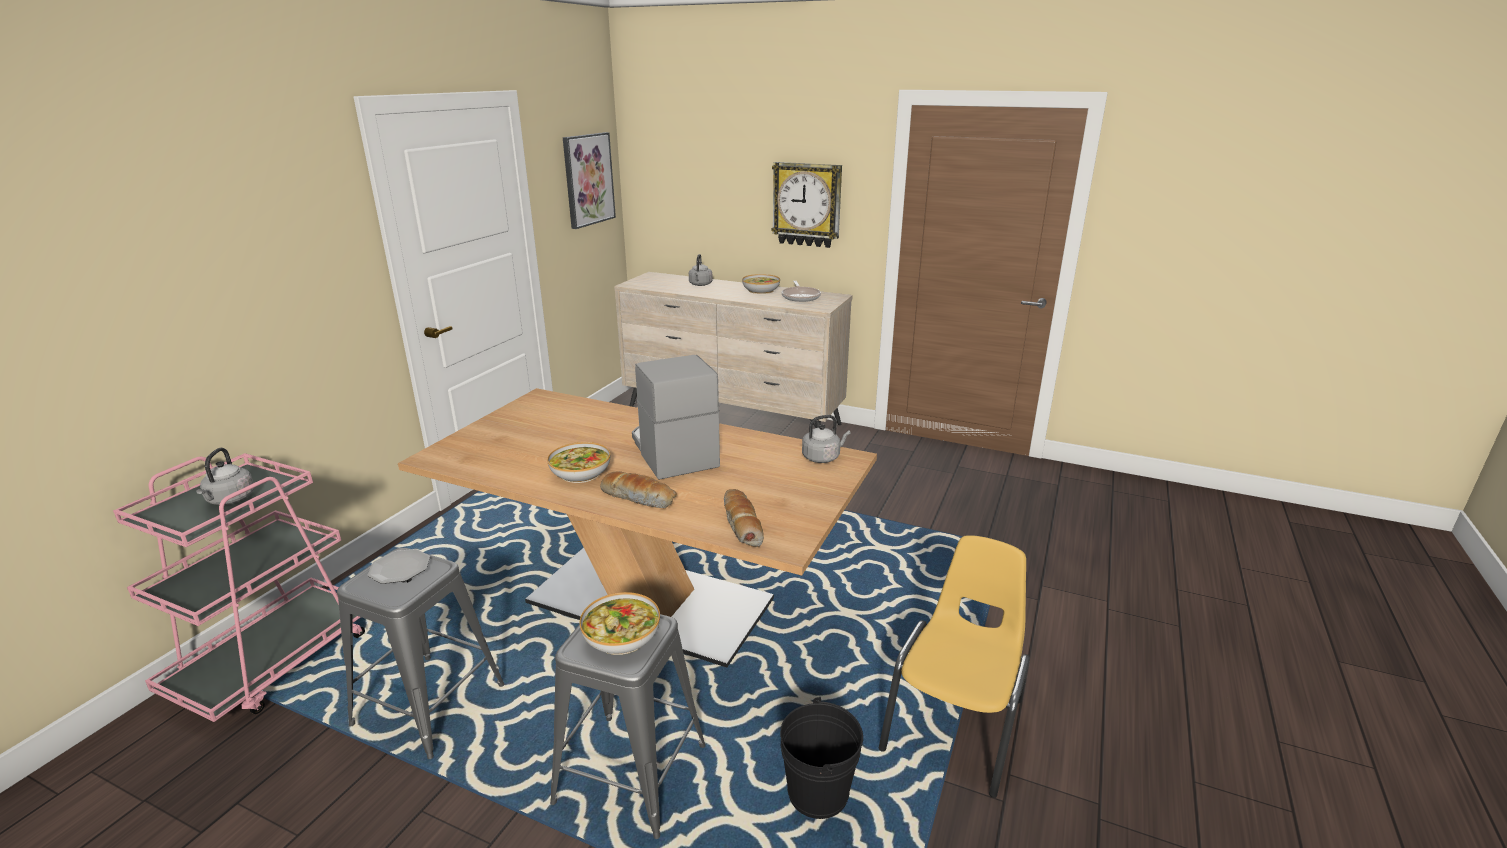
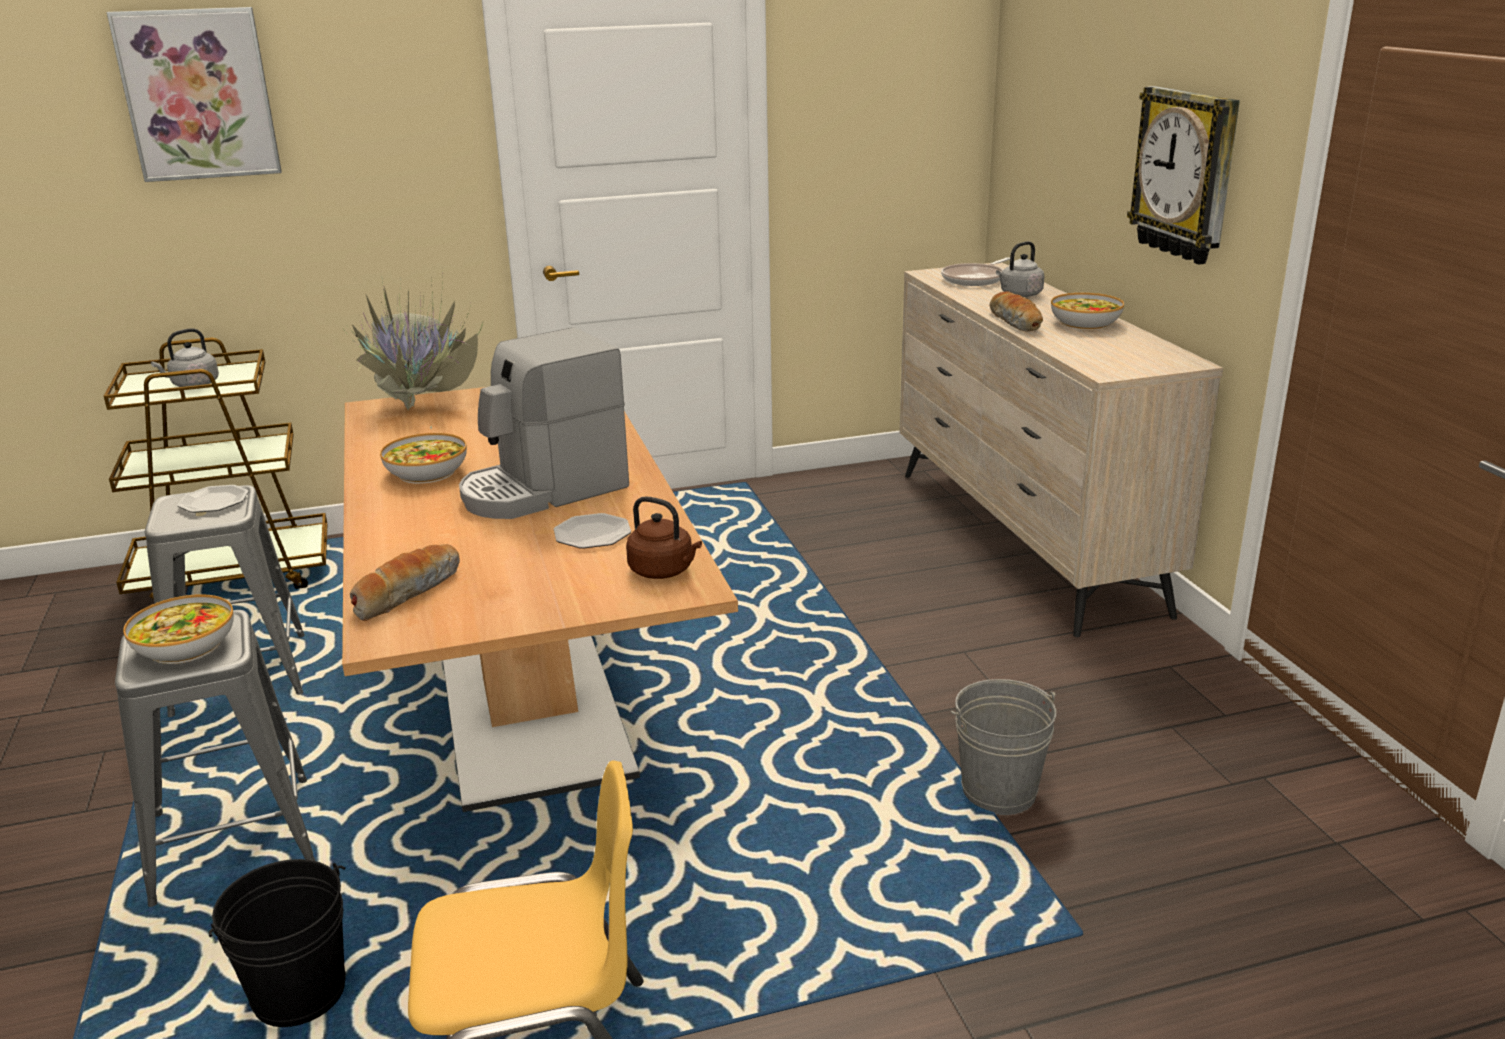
camera: 50 degrees right, 0 degrees up
pink cart [113,453,365,722] -> brown cart [104,338,327,599]
picture [563,132,616,229] -> picture moved to [107,7,282,182]
bread [600,471,677,508] -> bread moved to [990,291,1043,332]
coffee machine [632,355,720,480] -> coffee machine turned 150 degrees counterclockwise [459,327,629,519]
frying pan [781,281,821,302] -> frying pan moved to [941,257,1010,286]
grey kettle [802,415,851,463] -> brown kettle [626,496,702,579]
none -> potted plant [342,275,483,429]
none -> plate [554,513,631,549]
none -> grey bucket [951,679,1056,815]

